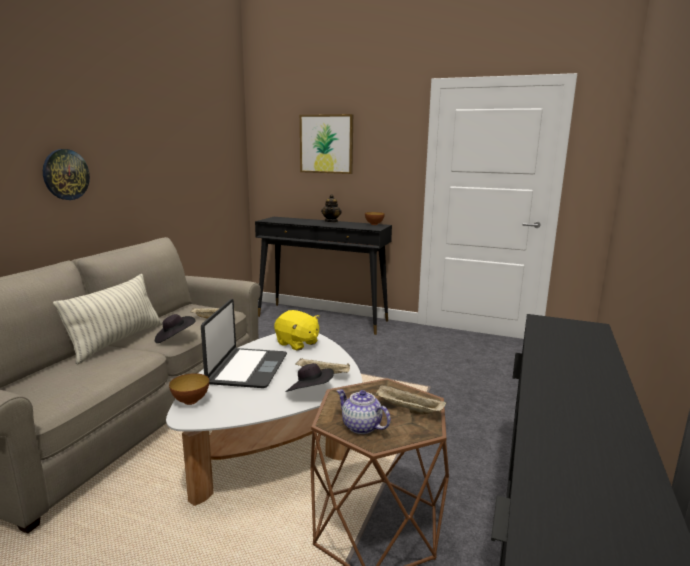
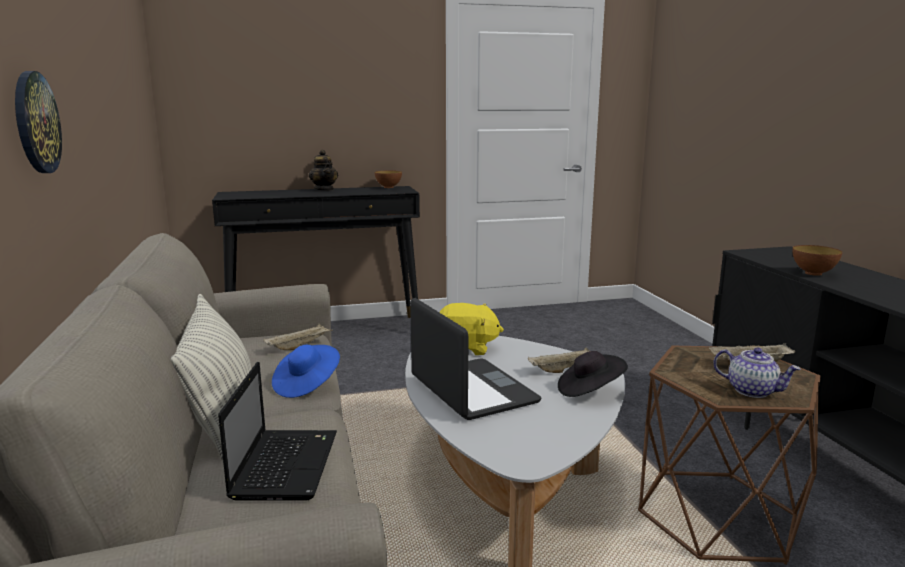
camera: 35 degrees left, 0 degrees up
black hat [155,314,196,343] -> blue hat [272,345,340,398]
bowl [169,373,209,405] -> bowl moved to [792,245,842,276]
picture [300,114,353,174] -> none
teapot [337,389,391,434] -> teapot turned 150 degrees counterclockwise [713,347,801,398]
none -> laptop [218,362,337,501]

